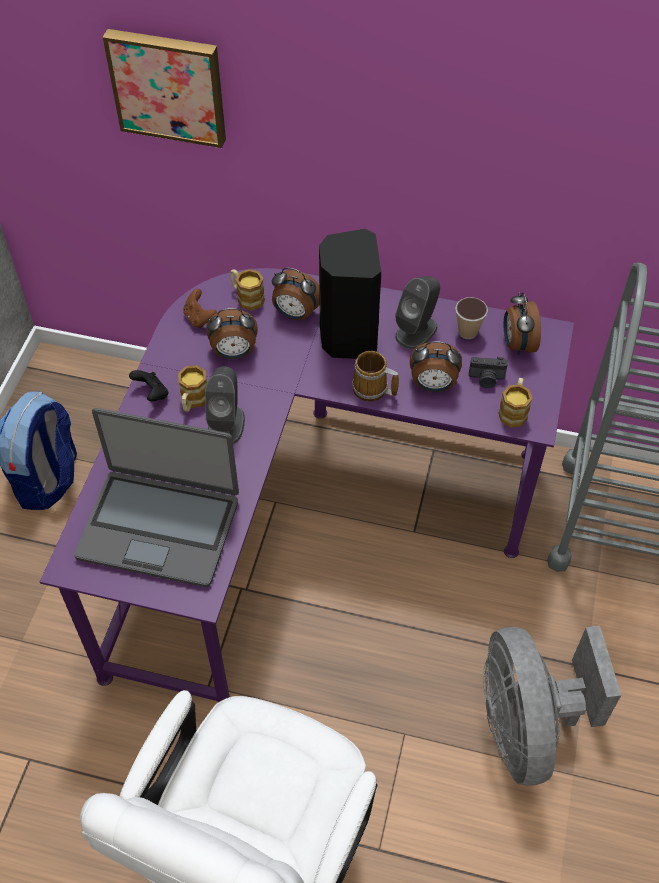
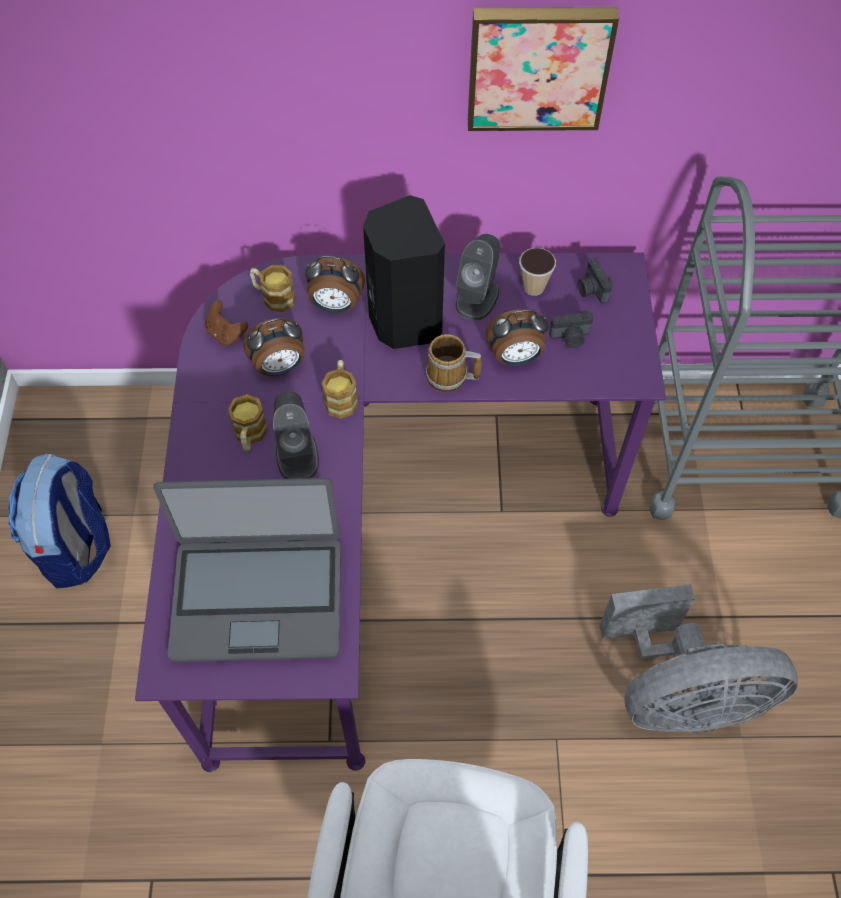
camera: 15 degrees left, 5 degrees up
picture [103,29,226,148] -> picture moved to [468,7,619,131]
black game controller [129,370,168,401] -> none
grey fan [483,626,621,786] -> grey fan turned 75 degrees counterclockwise [599,584,798,734]
mug [498,378,532,428] -> mug moved to [321,360,358,419]
alarm clock [503,292,541,355] -> camera [578,258,612,304]

